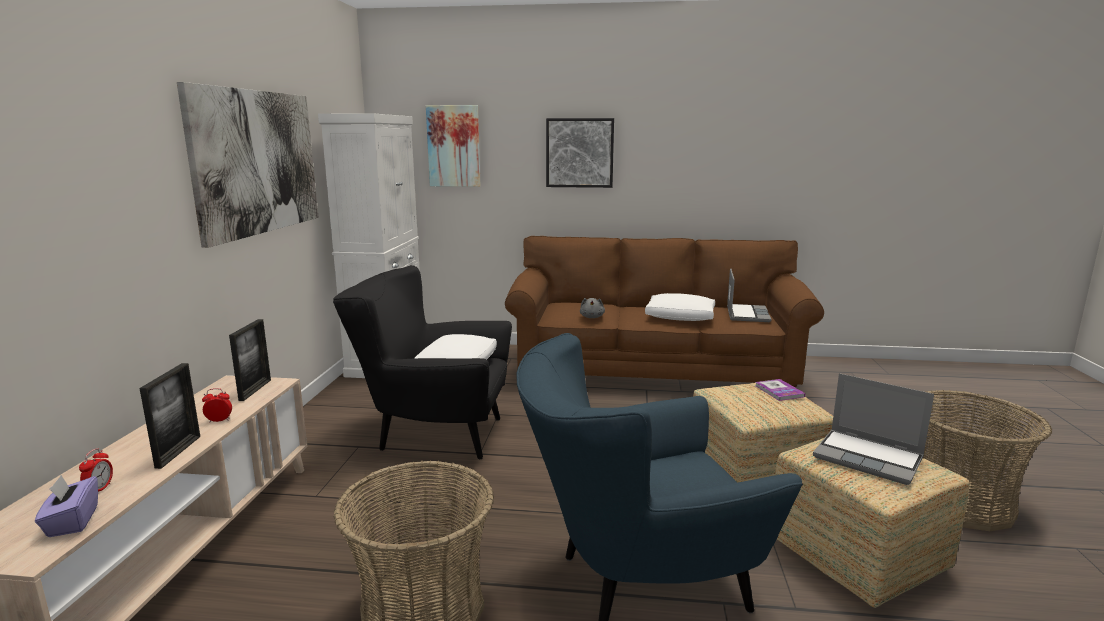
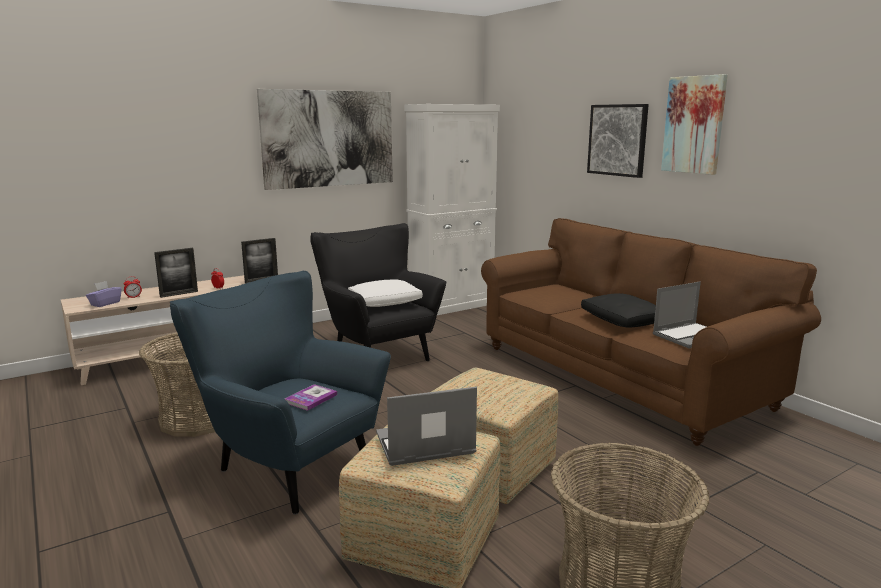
camera: 50 degrees right, 0 degrees up
picture [426,105,480,187] -> picture moved to [661,74,728,175]
grey plush toy [580,298,605,318] -> none
white pillow [645,293,715,321] -> black pillow [581,293,656,328]
book [756,379,805,401] -> book moved to [285,384,337,411]
laptop [813,373,934,485] -> laptop turned 75 degrees clockwise [376,387,477,466]

